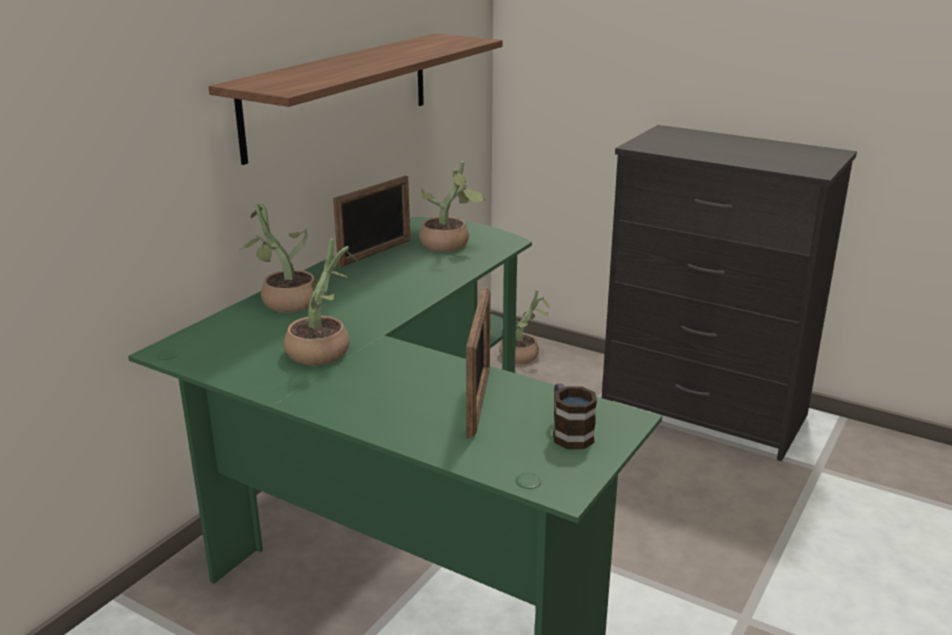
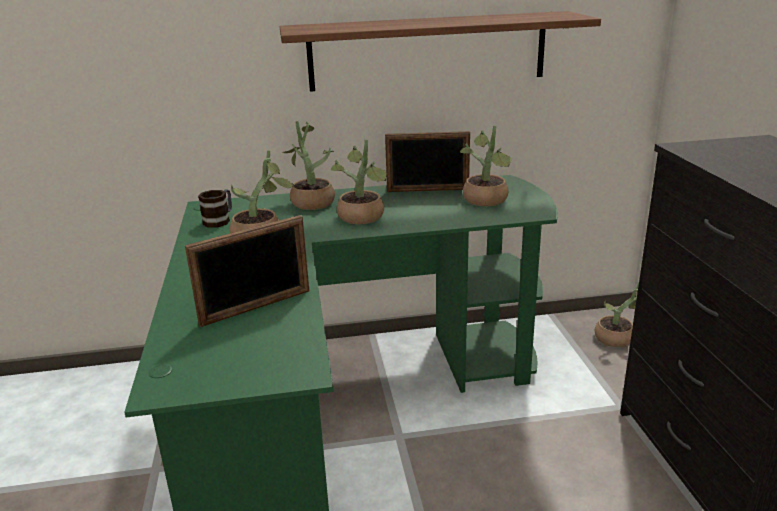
camera: 50 degrees right, 0 degrees up
mug [553,383,597,449] -> mug moved to [198,189,232,227]
none -> potted plant [331,139,387,224]

